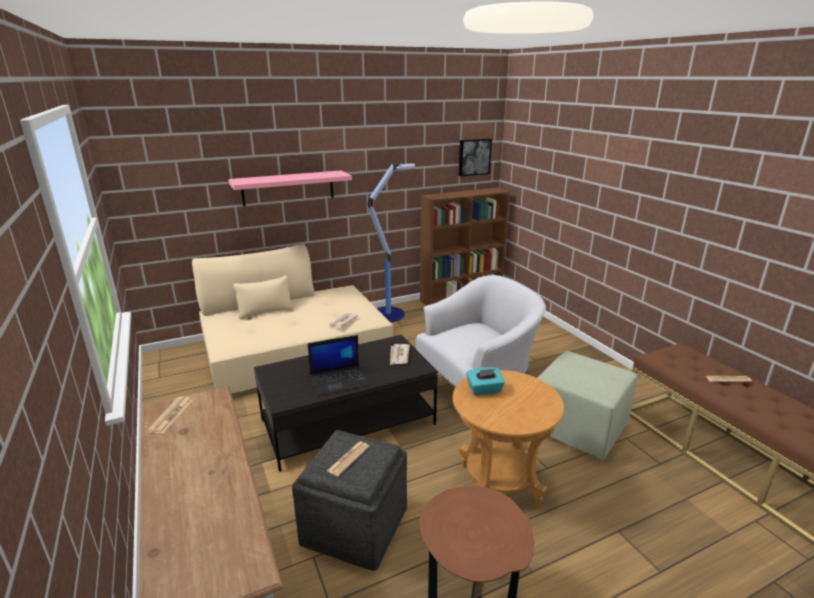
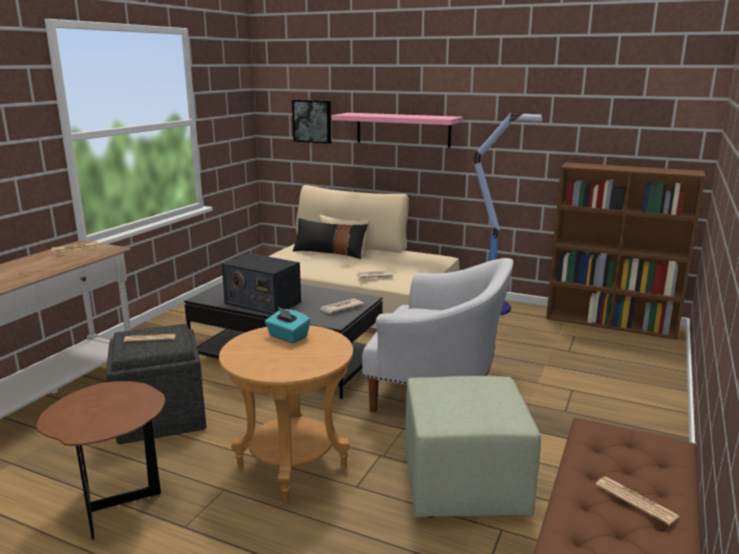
camera: 50 degrees right, 5 degrees down
laptop [308,335,369,396] -> radio [222,253,301,315]
picture [459,138,492,176] -> picture moved to [292,100,331,144]
none -> black pillow [293,218,368,259]

